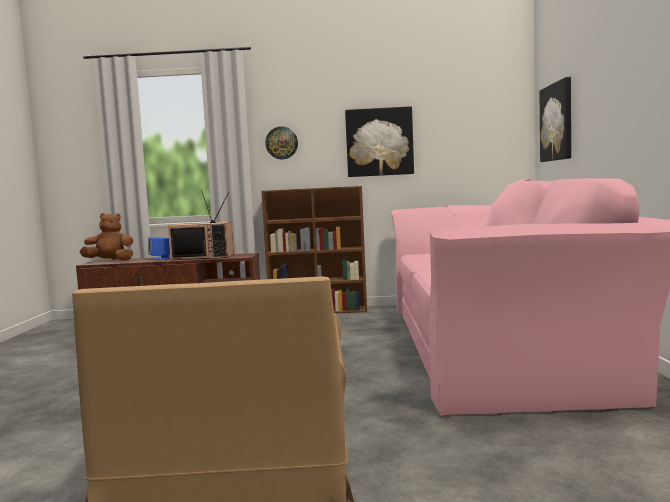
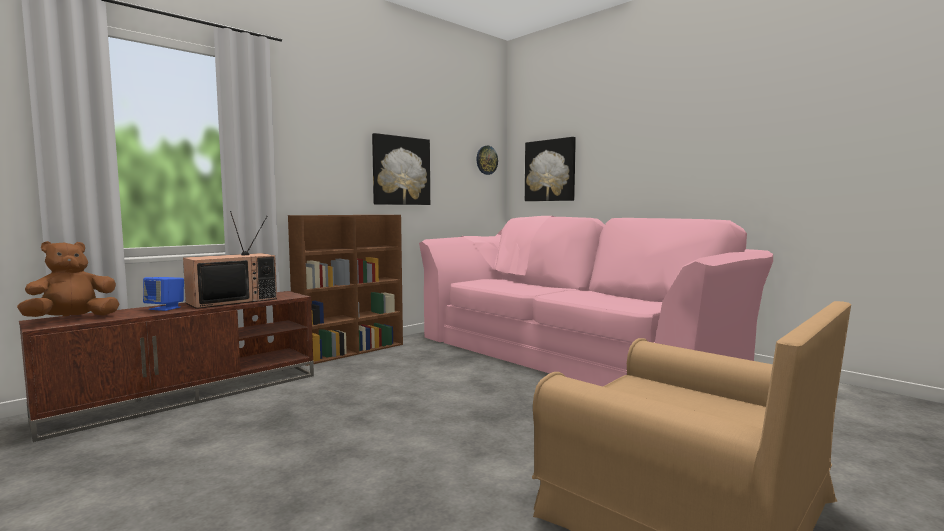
camera: 45 degrees left, 0 degrees up
wall clock [265,126,298,159] -> wall clock moved to [476,146,498,175]

